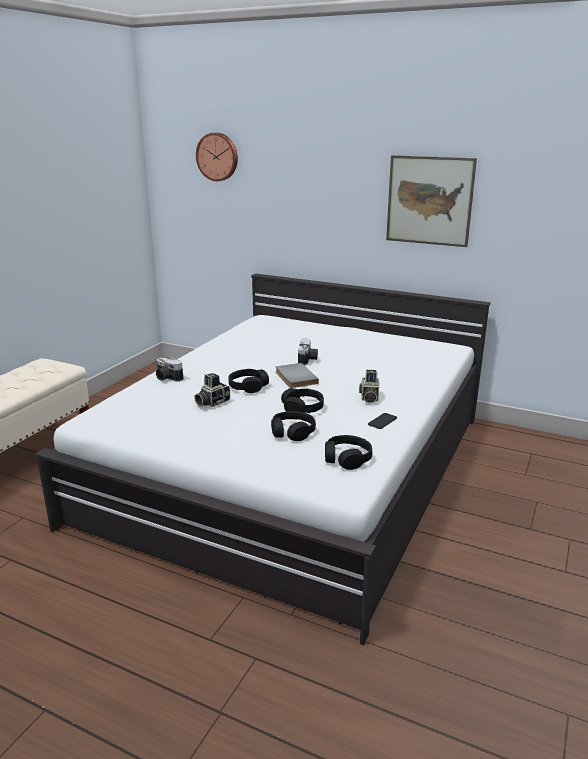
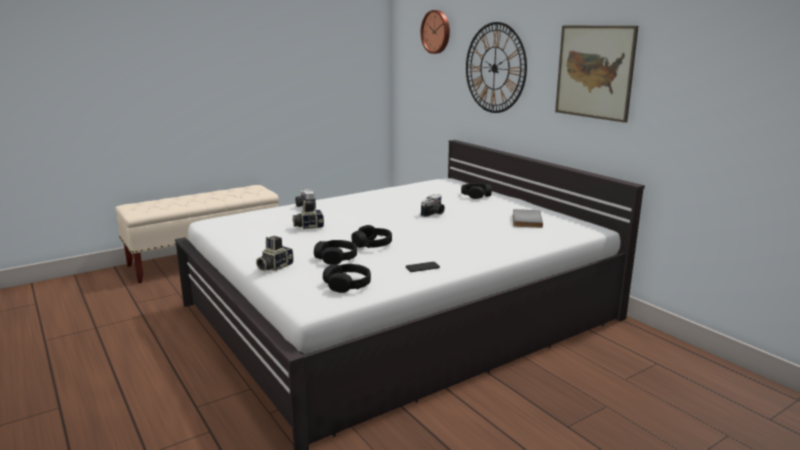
camera: 30 degrees right, 5 degrees down
black headphones [228,369,269,393] -> black headphones moved to [461,183,492,199]
grey book [276,363,319,388] -> grey book moved to [513,209,543,228]
camera [359,370,380,403] -> camera moved to [256,236,293,271]
none -> wall clock [466,22,527,113]

